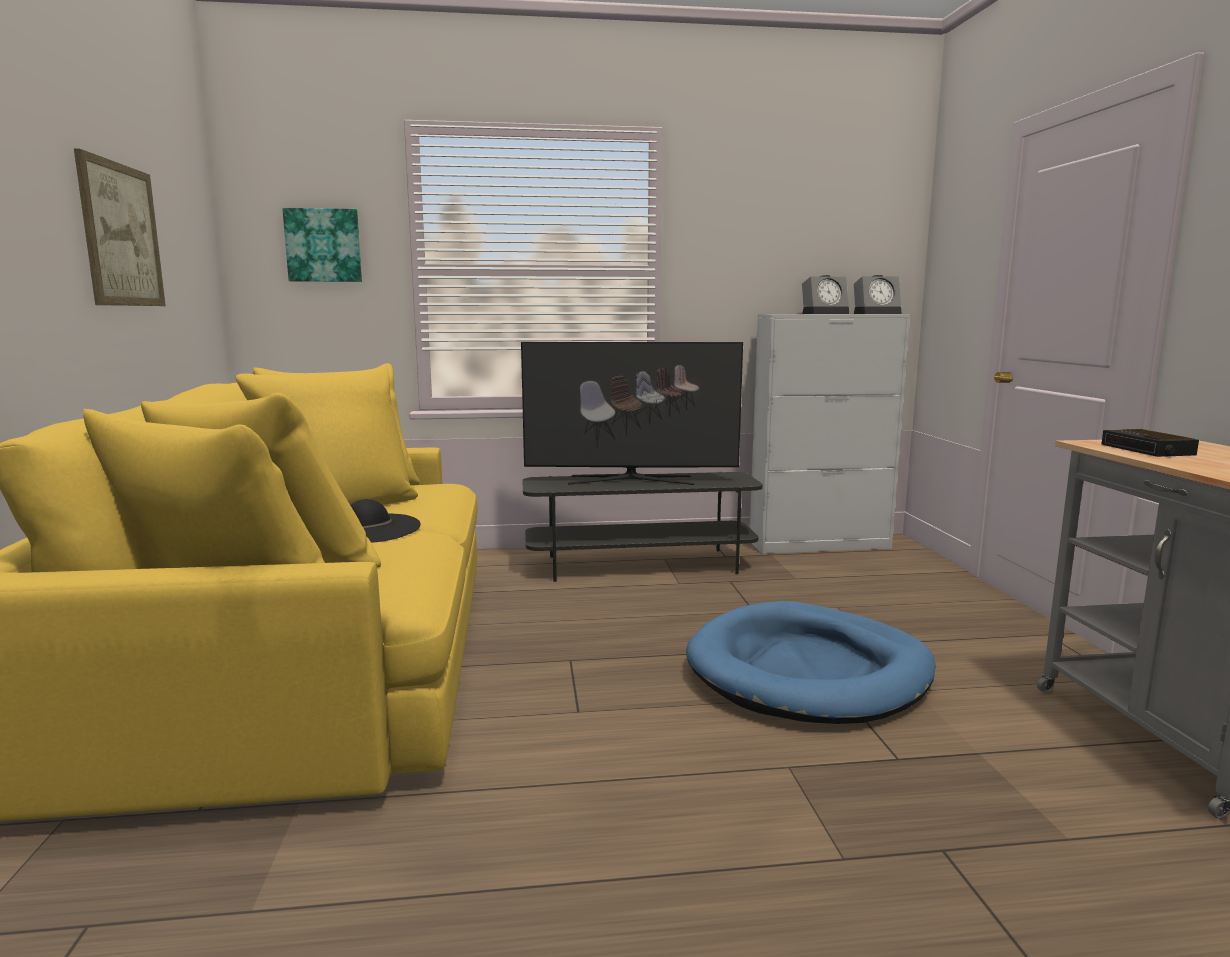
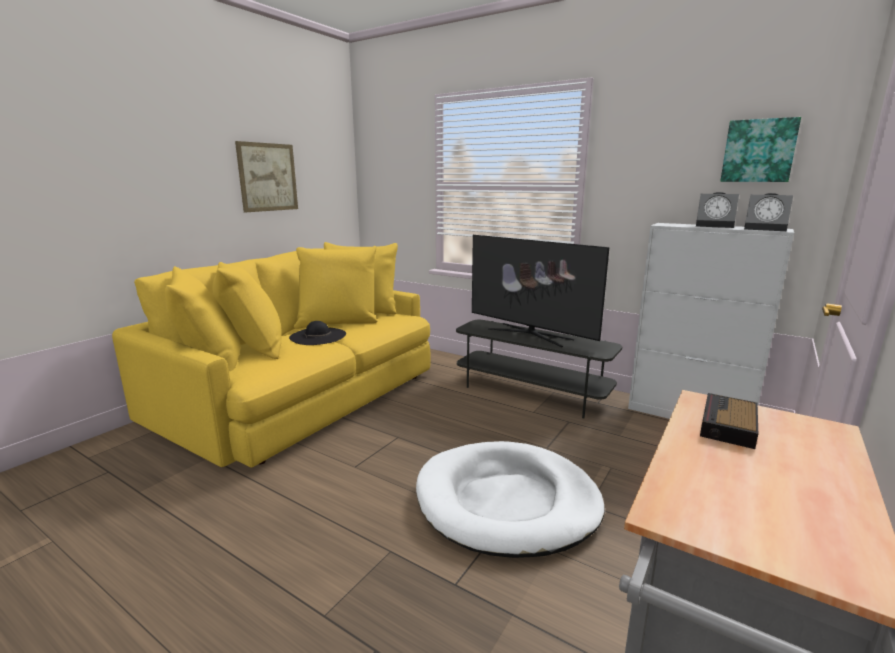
camera: 40 degrees right, 5 degrees up
picture [282,208,362,282] -> picture moved to [720,117,801,182]
blue dog bed [686,601,936,724] -> white dog bed [416,441,605,558]

